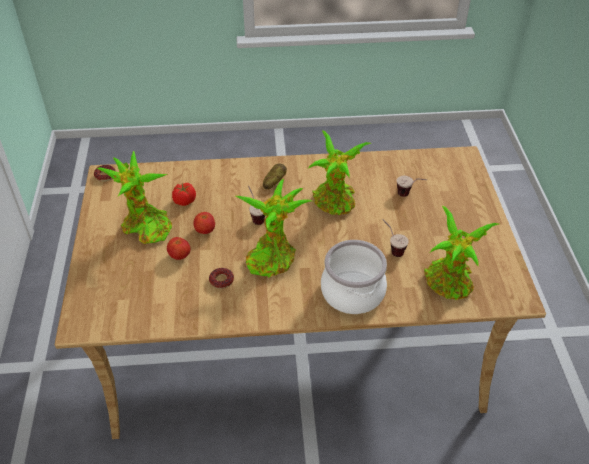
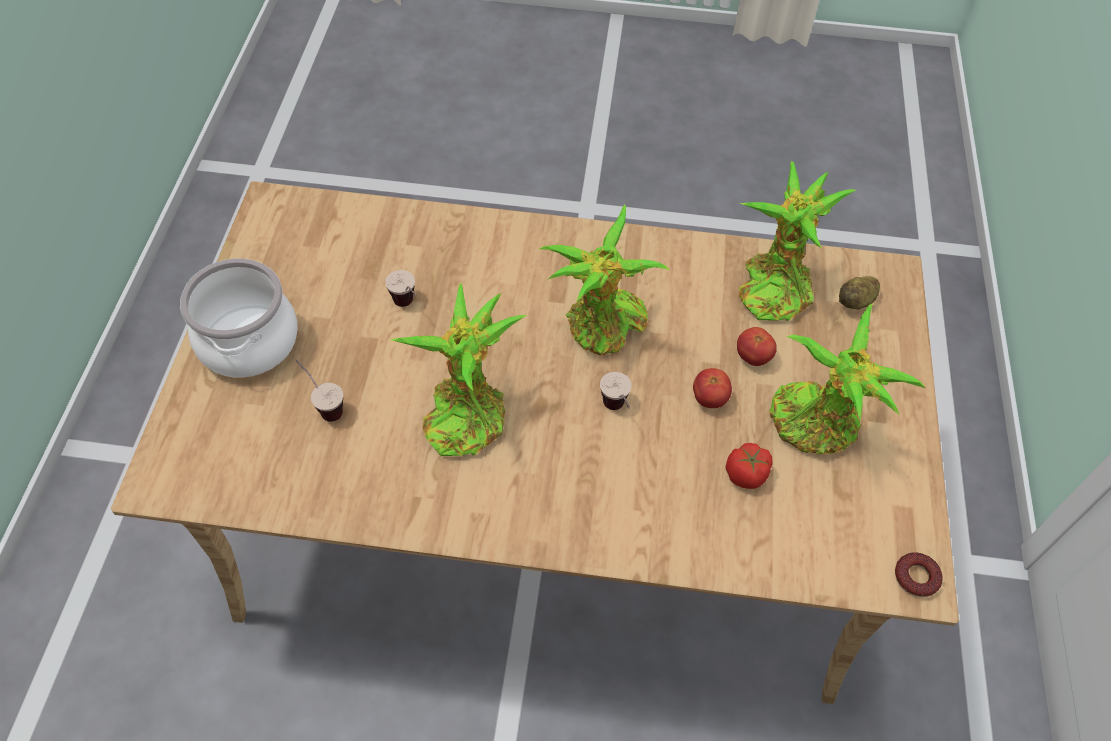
camera: 170 degrees left, 10 degrees up
donut [209,268,234,289] -> none
potato [263,164,287,189] -> potato moved to [839,276,880,310]
cooking pot [321,240,387,314] -> cooking pot moved to [180,258,298,378]
potted plant [424,206,499,300] -> potted plant moved to [739,161,856,321]

